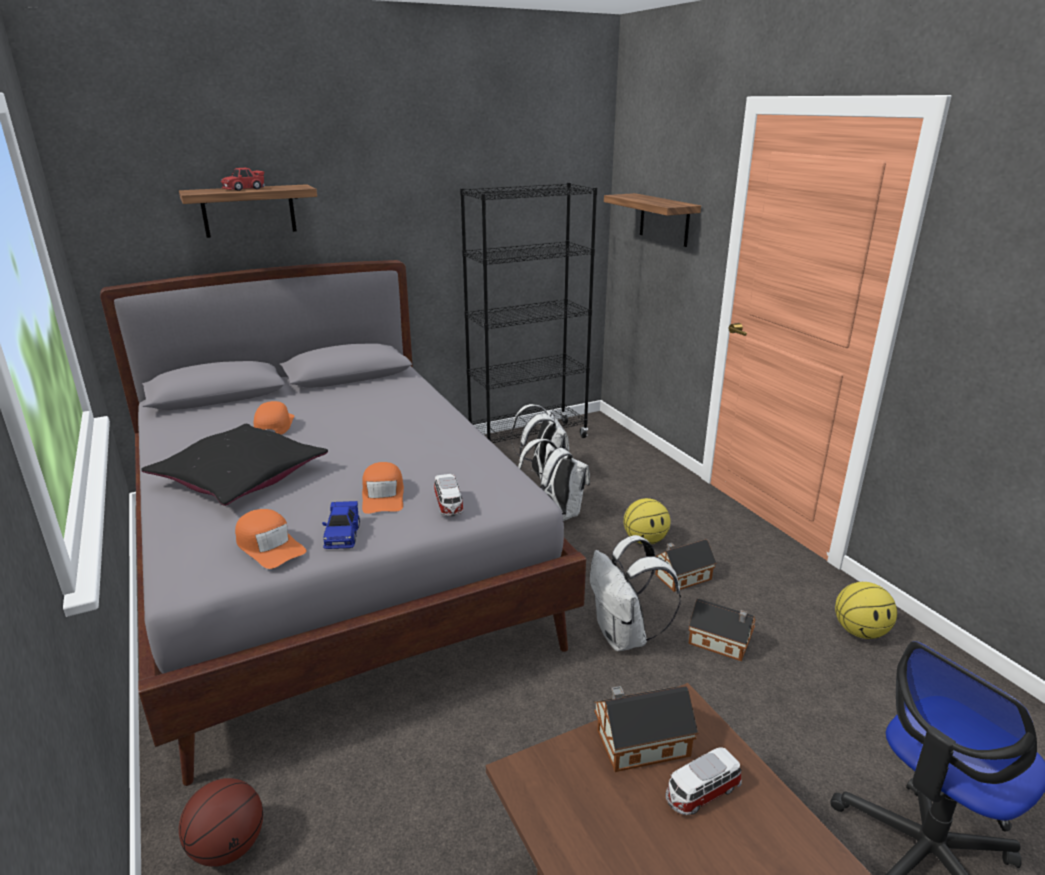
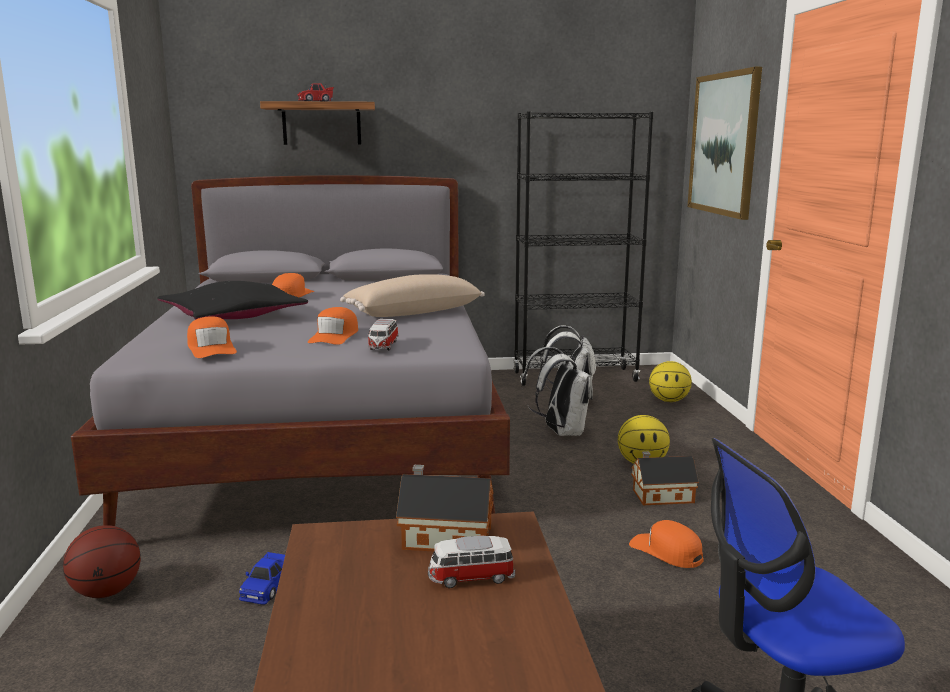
camera: 20 degrees right, 10 degrees down
blue toy car [322,501,360,549] -> blue toy car moved to [239,552,285,605]
white backpack [590,535,681,651] -> none
shelf [604,193,701,247] -> picture [687,67,762,220]
toy house [688,598,756,661] -> orange cap [629,520,703,568]
basketball [835,582,897,639] -> basketball moved to [649,361,692,402]
none -> beige pillow [340,274,485,317]

